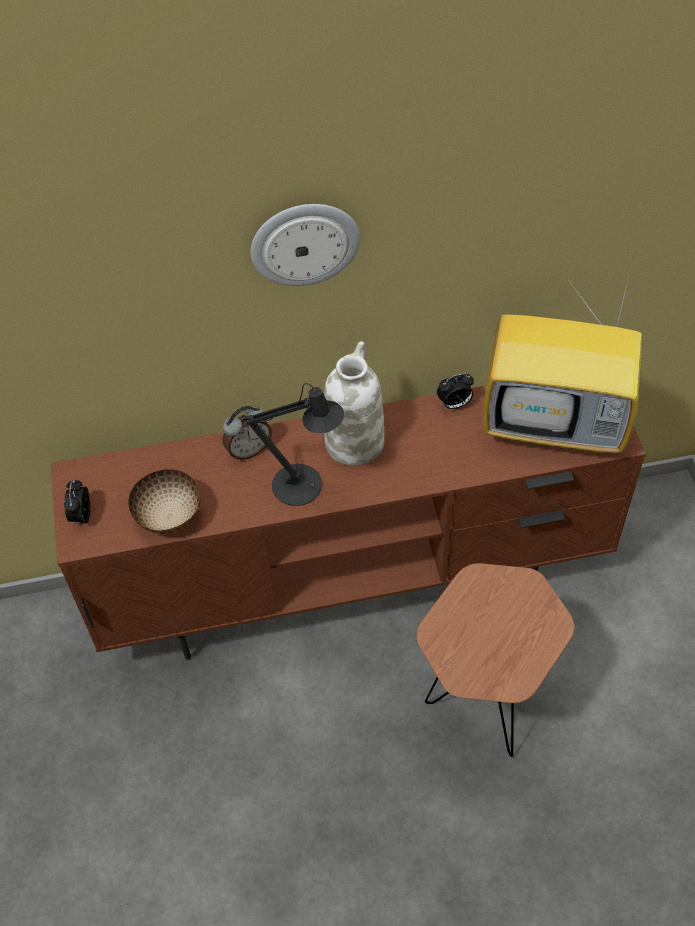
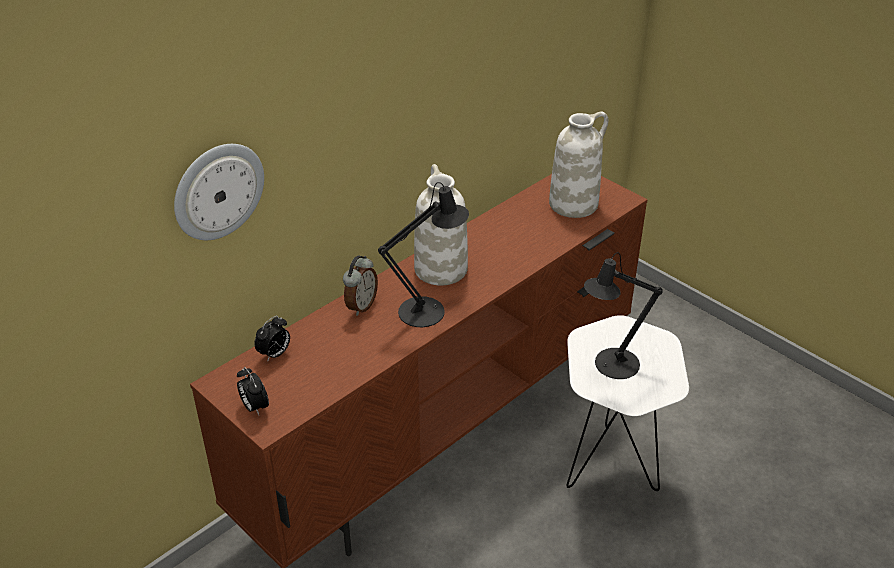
camera: 35 degrees left, 15 degrees down
bowl [128,469,201,534] -> none
wall clock [251,204,360,286] -> wall clock moved to [174,144,264,240]
brown side table [416,563,574,757] -> white side table [566,315,689,491]
alarm clock [437,373,474,409] -> alarm clock moved to [254,316,290,362]
television [482,268,642,454] -> white vase [549,112,608,218]
none -> black table lamp [584,252,663,379]

